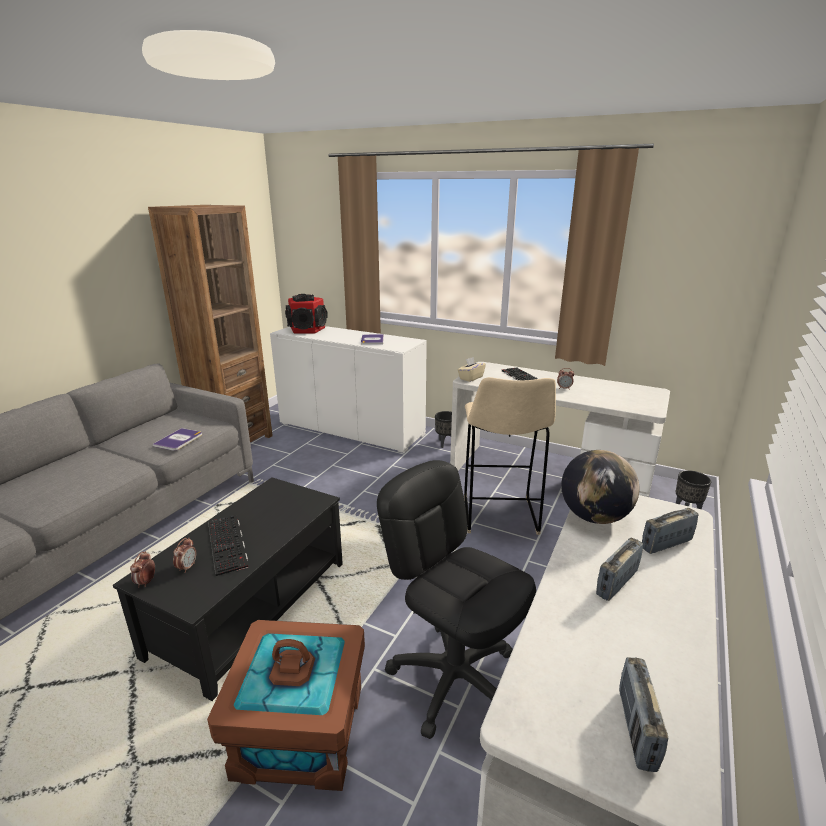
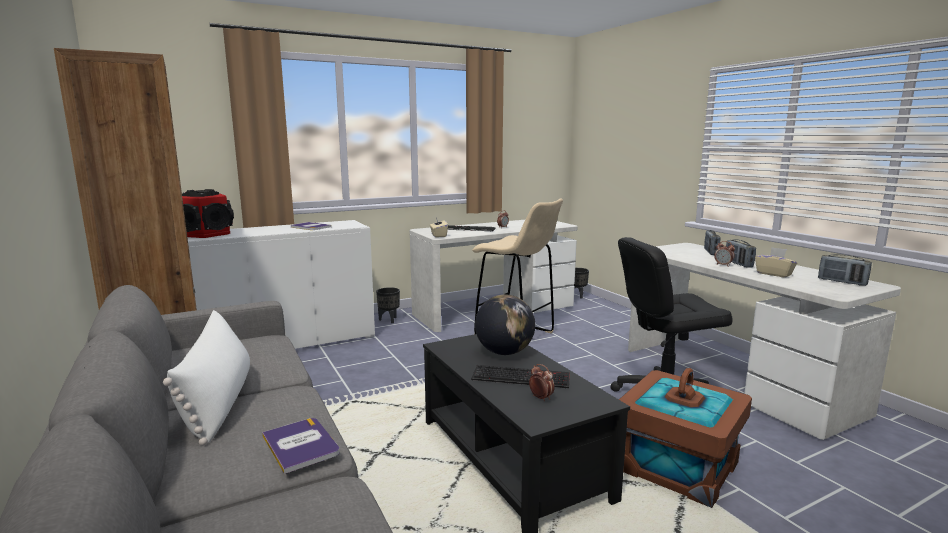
camera: 55 degrees left, 10 degrees down
alarm clock [130,551,155,588] -> alarm clock moved to [714,241,735,266]
book [153,428,202,451] -> book moved to [262,418,339,474]
globe [561,450,640,524] -> globe moved to [475,294,535,355]
none -> white pillow [163,310,250,446]
none -> beige tissue box [755,247,797,278]

